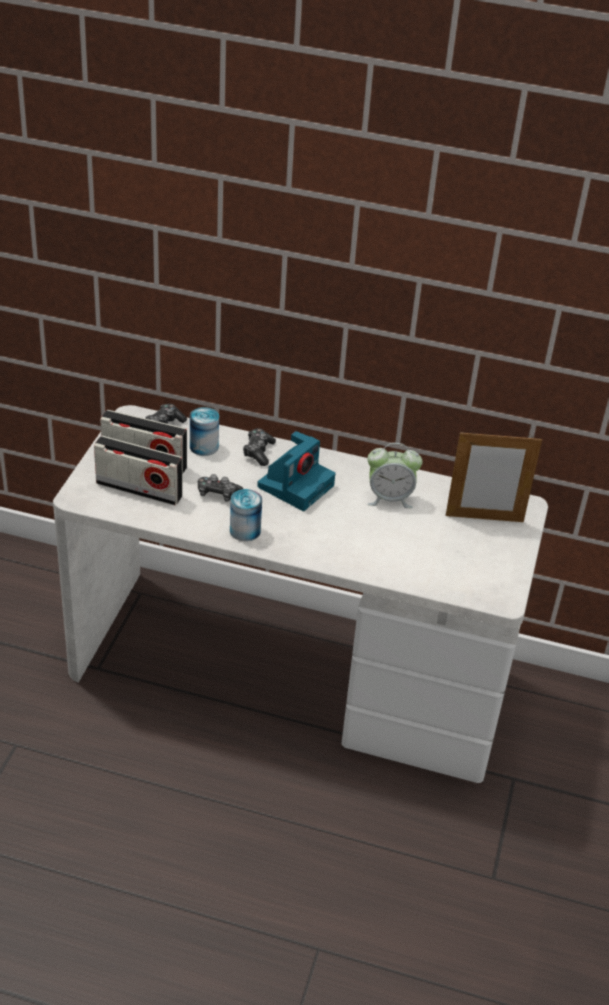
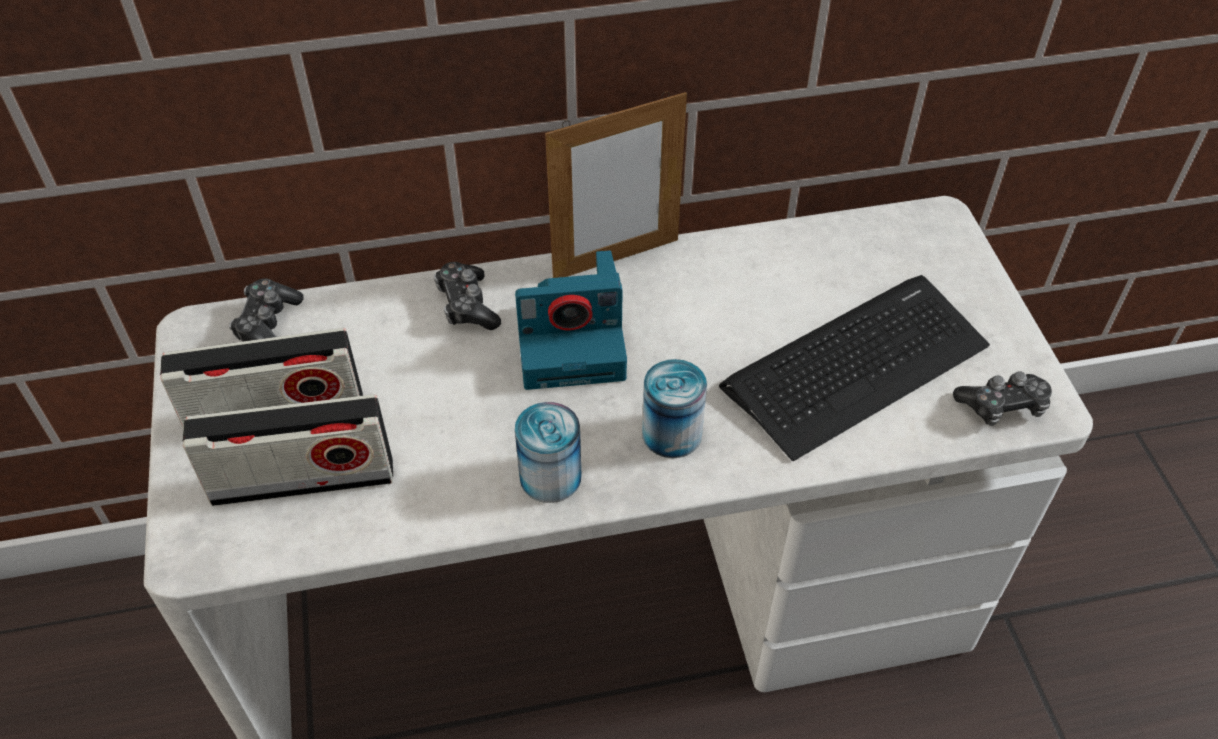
camera: 25 degrees left, 10 degrees up
can [190,407,219,456] -> can moved to [642,359,707,458]
game controller [198,474,243,502] -> game controller moved to [953,372,1052,426]
camera [257,431,335,511] -> camera turned 75 degrees clockwise [515,250,627,390]
alarm clock [367,443,423,508] -> none
picture frame [446,430,542,522] -> picture frame moved to [545,92,687,278]
none -> keyboard [719,275,990,461]

